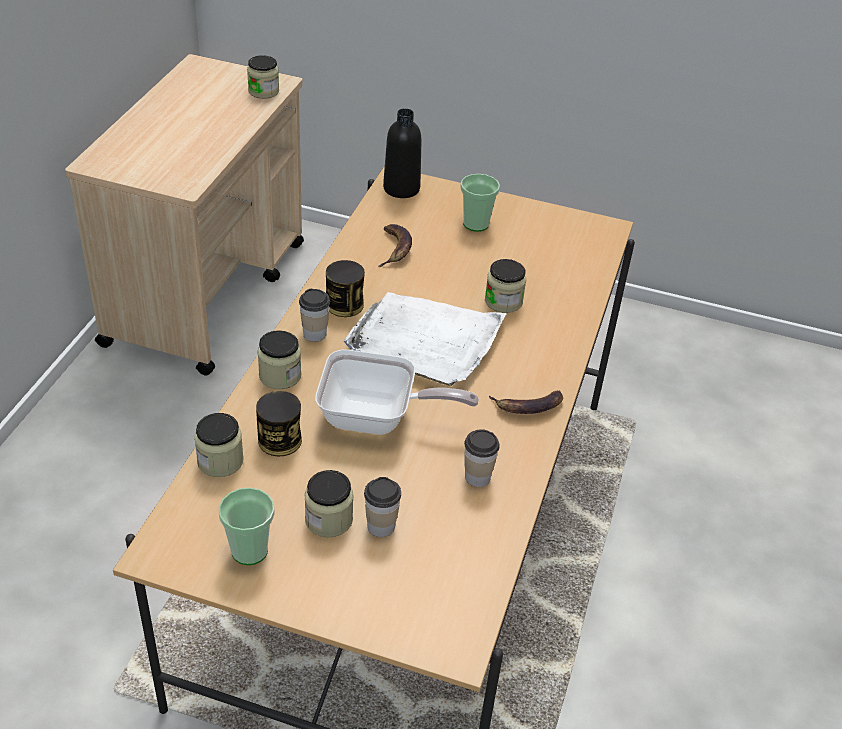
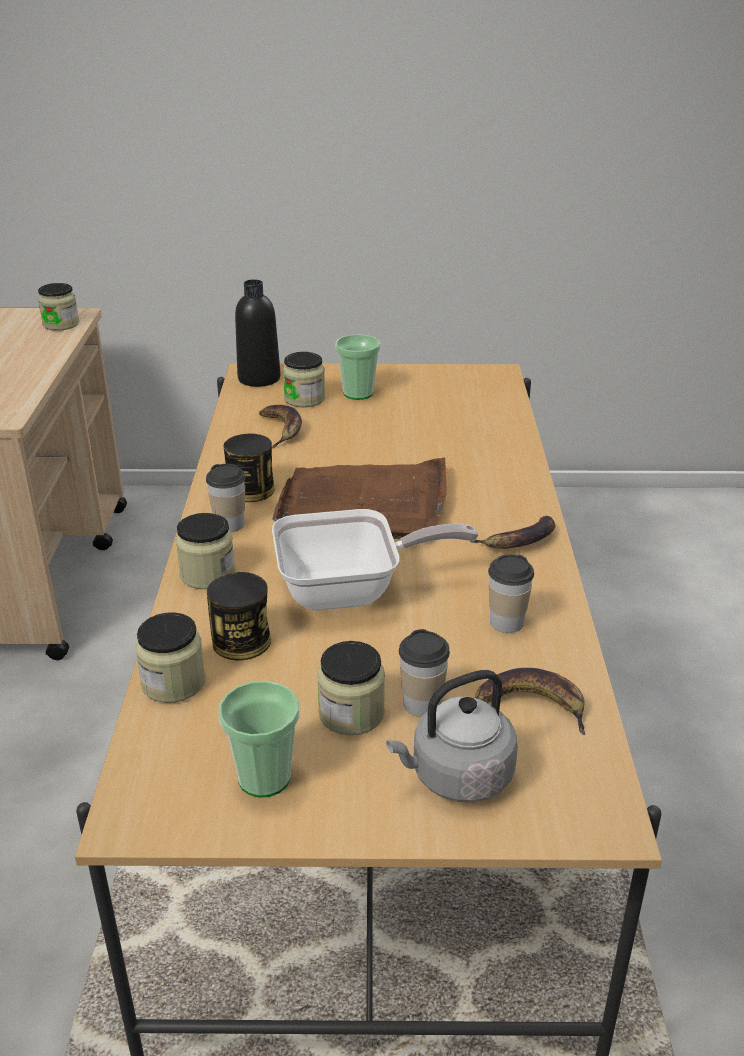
camera: 15 degrees left, 10 degrees down
white tray [344,292,506,386] -> brown tray [273,457,447,539]
jar [485,259,526,313] -> jar moved to [283,352,325,407]
none -> grey kettle [386,670,518,802]
none -> banana [475,668,585,735]

